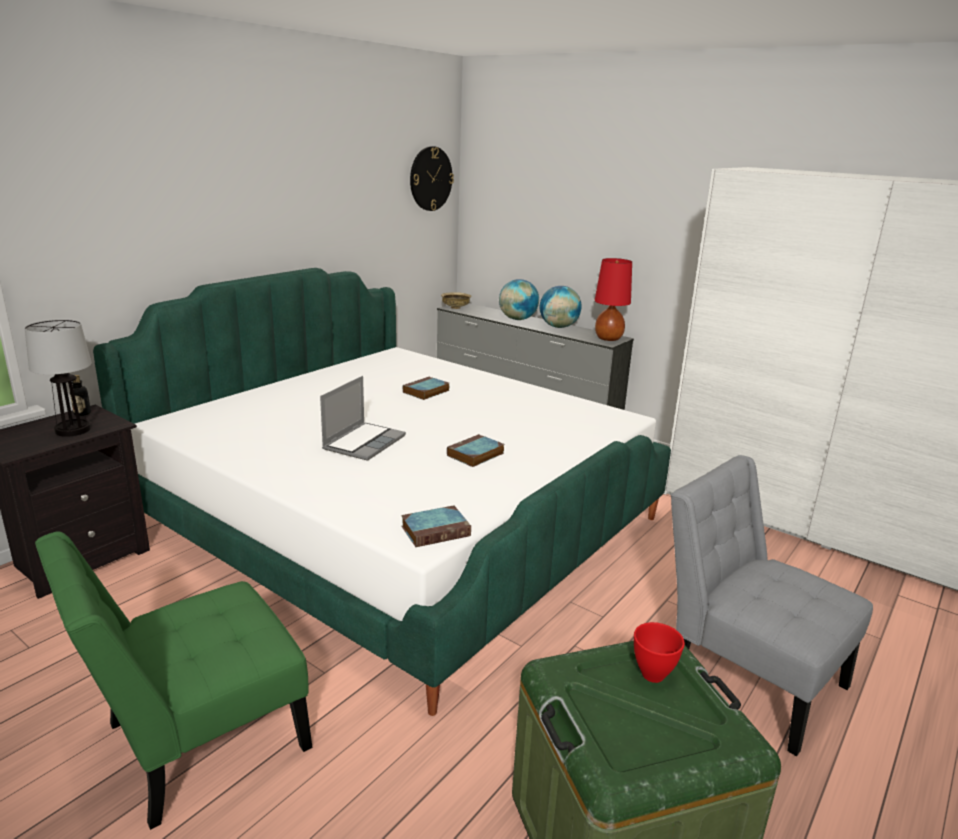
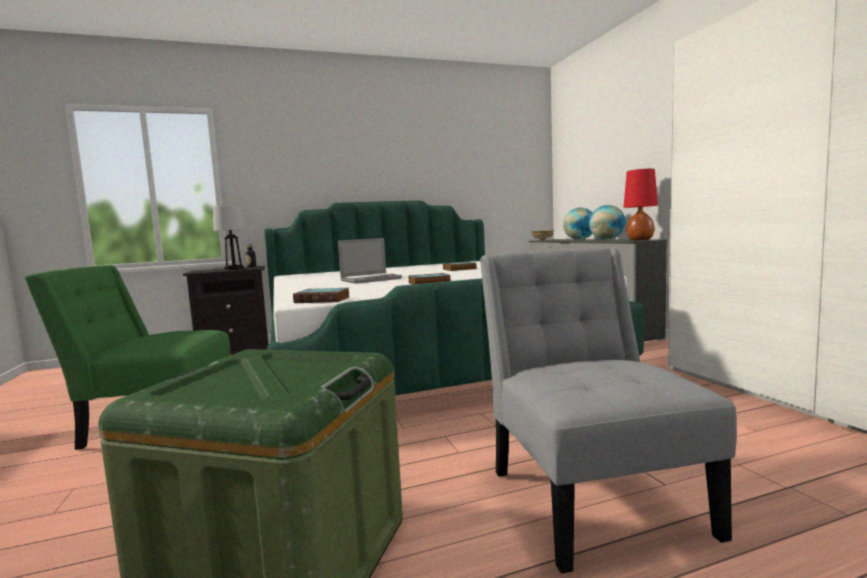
camera: 35 degrees right, 15 degrees down
wall clock [410,146,454,211] -> none
red bowl [634,622,685,683] -> none

